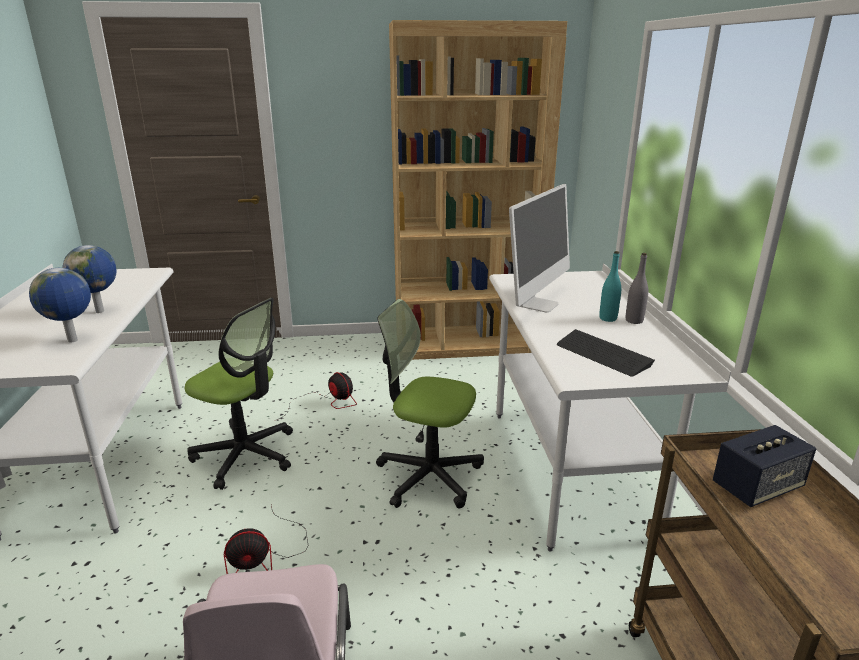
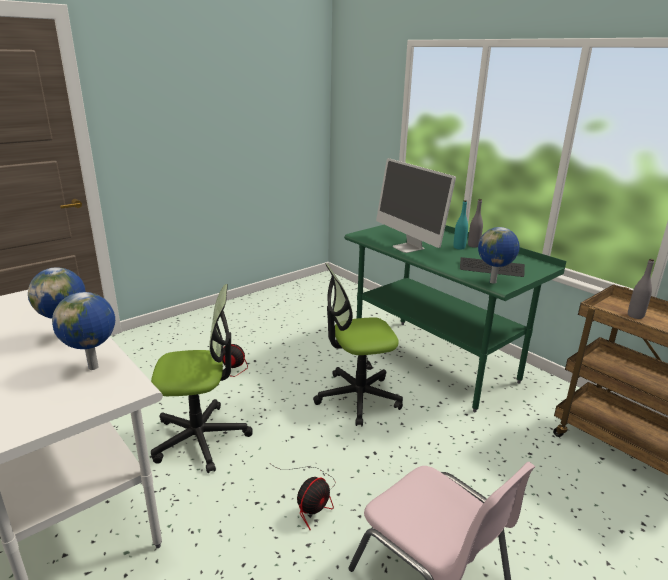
camera: 35 degrees left, 0 degrees up
brown bookcase [389,20,567,360] -> none
white desk [489,263,731,552] -> green desk [344,225,566,412]
monitor [509,184,570,312] -> monitor turned 150 degrees clockwise [376,158,456,253]
speaker [713,425,816,507] -> grey bottle [628,259,654,319]
none -> globe [478,227,520,284]

